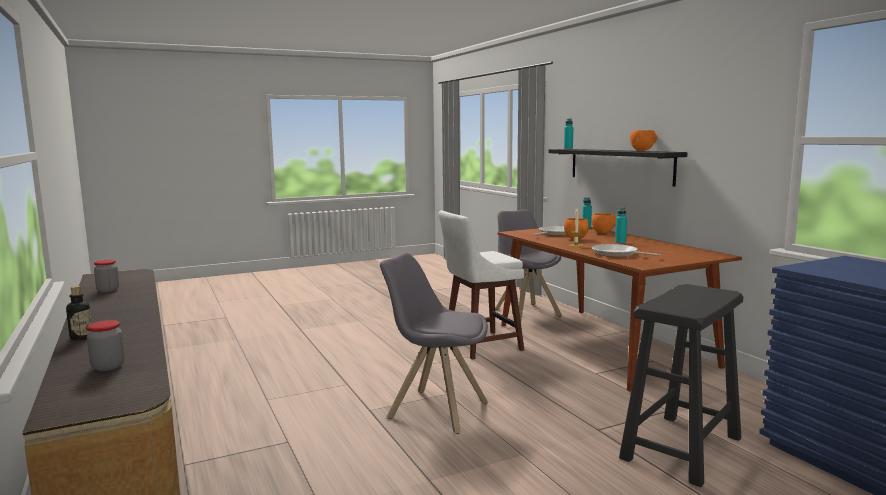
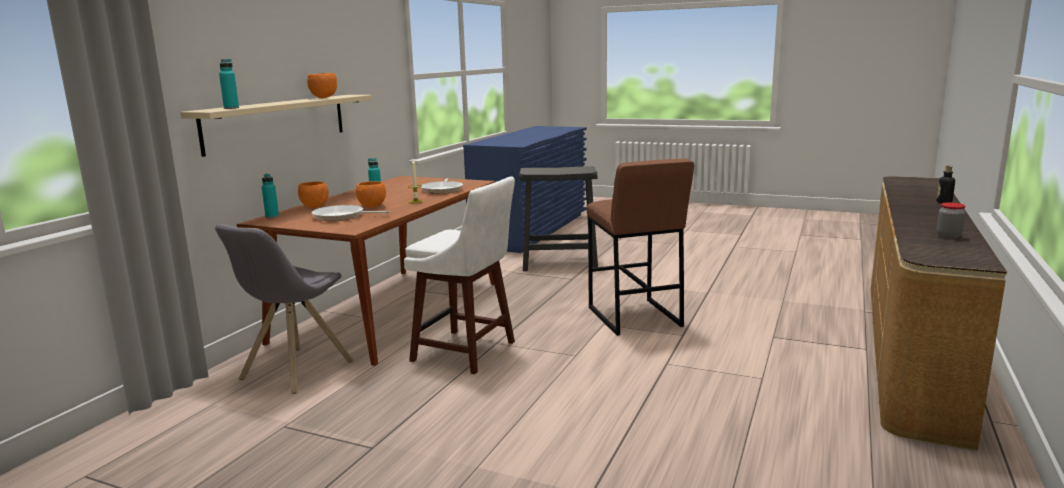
camera: 130 degrees left, 5 degrees up
jar [87,320,125,371] -> none
grey chair [380,253,488,434] -> brown stool [587,159,694,336]
black shelf [548,149,688,187] -> beige shelf [180,95,372,157]

